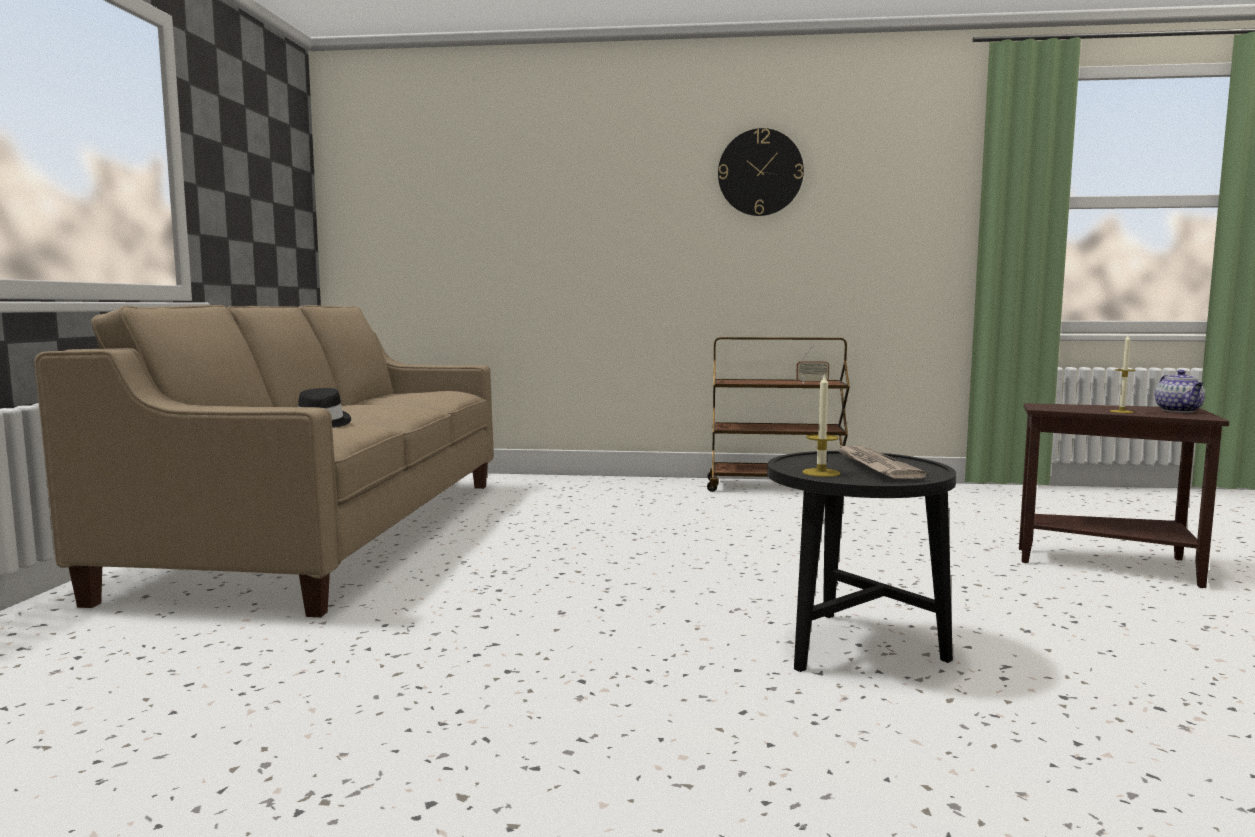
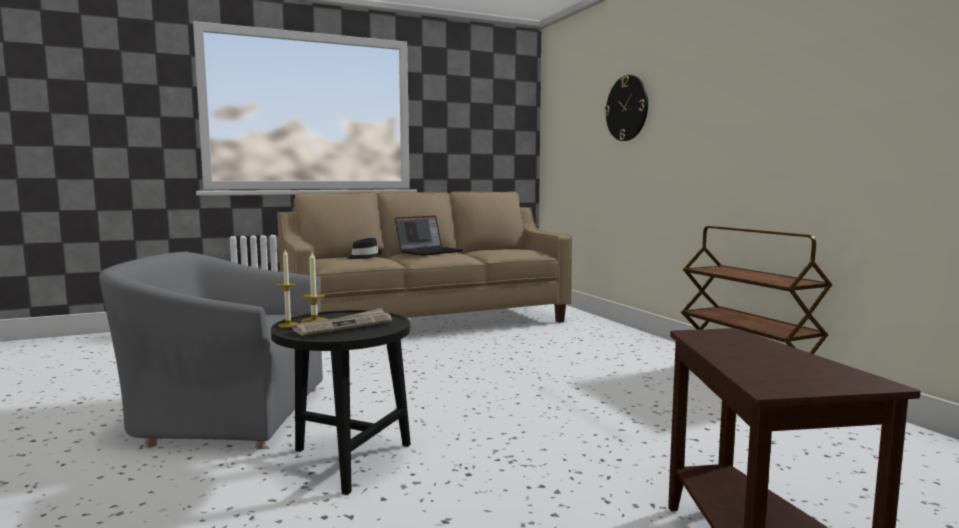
camera: 60 degrees right, 0 degrees up
wall clock [718,128,804,216] -> wall clock moved to [604,75,648,141]
radio [796,345,829,384] -> none
candle [1110,335,1136,413] -> candle moved to [277,250,297,328]
teapot [1155,370,1205,412] -> none
none -> grey armchair [99,252,323,450]
none -> laptop [395,215,463,256]

